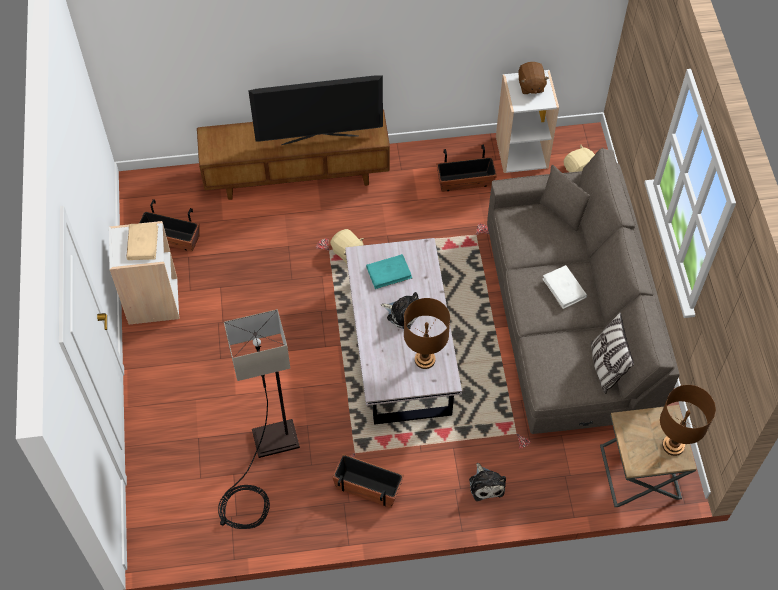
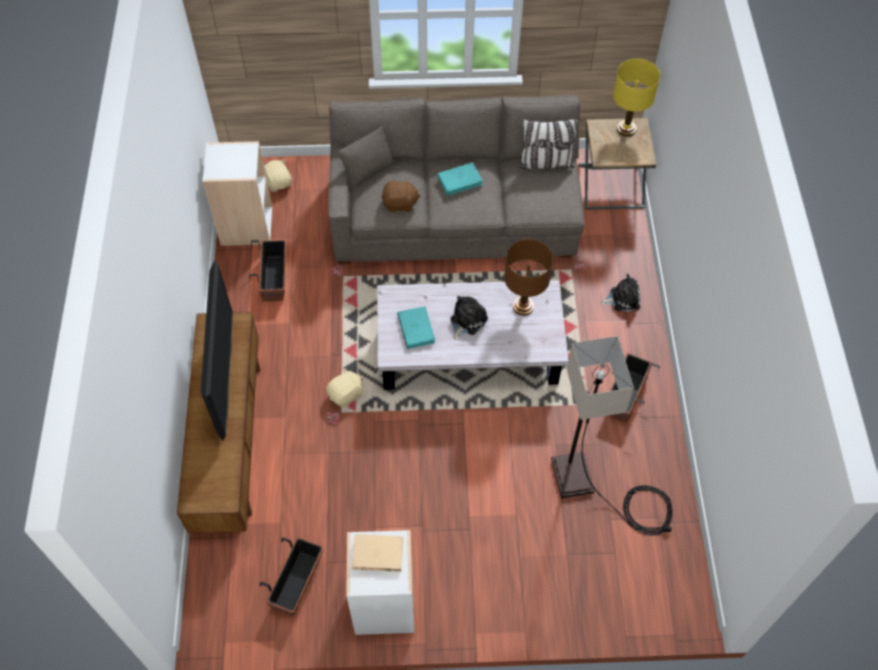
camera: 85 degrees left, 0 degrees up
brown plush toy [518,62,549,94] -> brown plush toy moved to [381,178,420,213]
white book [543,265,587,309] -> turquoise book [437,162,484,196]
brown table lamp [660,385,716,456] -> yellow table lamp [613,58,660,136]

